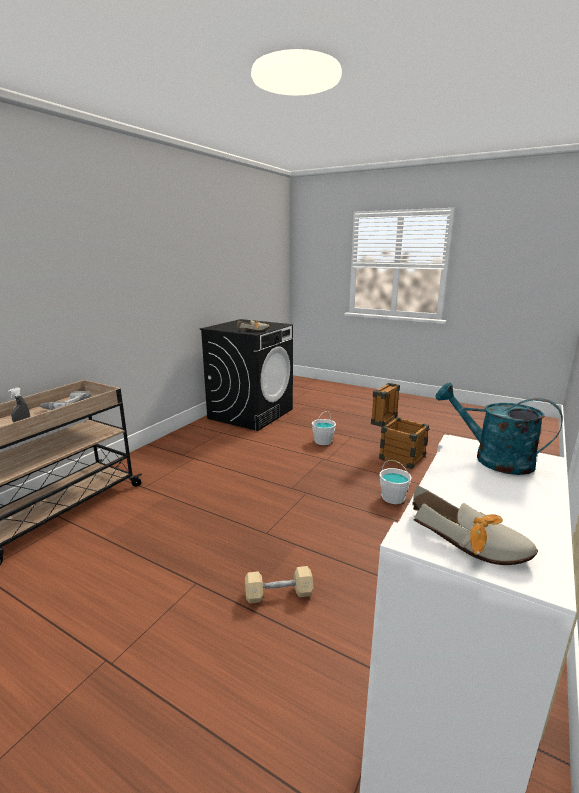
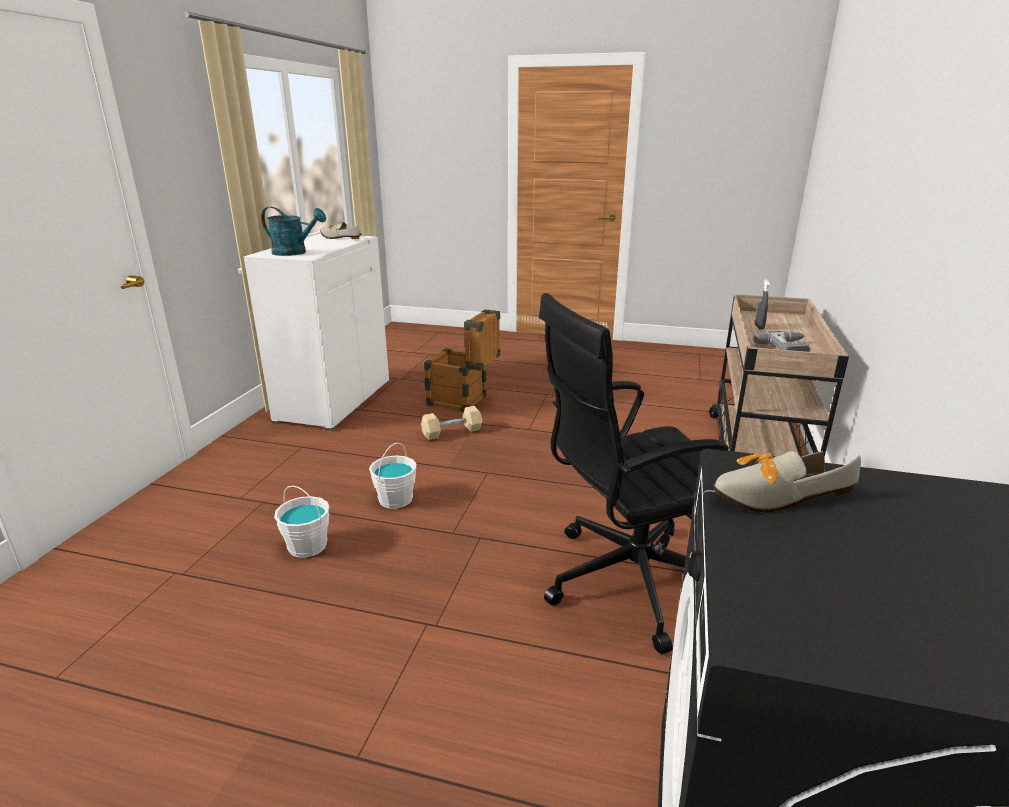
camera: 165 degrees right, 5 degrees up
white bucket [312,411,336,445] -> white bucket moved to [369,443,416,509]
crate [371,383,429,469] -> crate moved to [424,310,500,412]
none -> black office chair [539,293,728,654]

